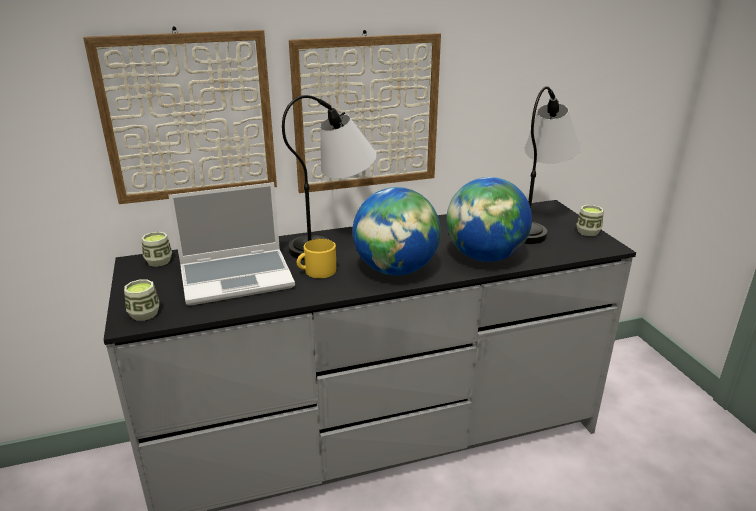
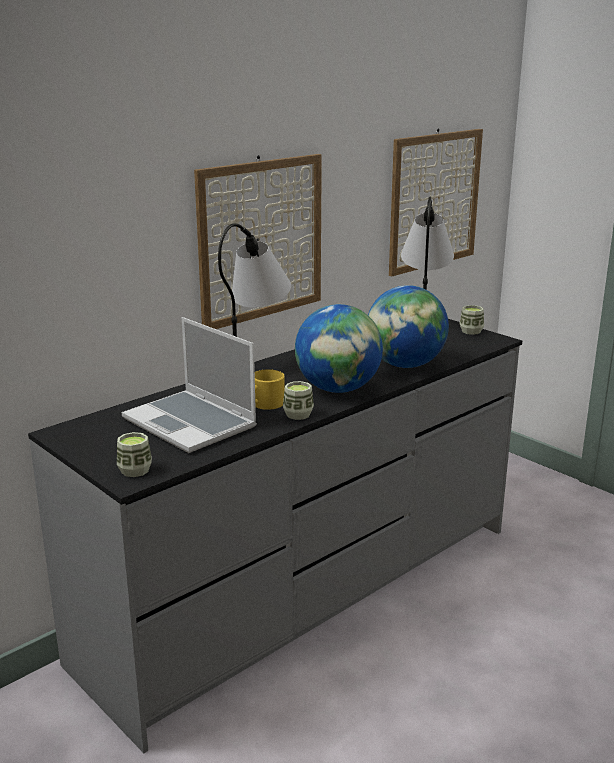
camera: 25 degrees left, 5 degrees down
picture [83,26,277,204] -> picture moved to [389,129,483,277]
cup [142,232,172,267] -> cup moved to [283,381,314,420]
laptop [169,182,295,306] -> laptop turned 90 degrees clockwise [122,317,257,453]

